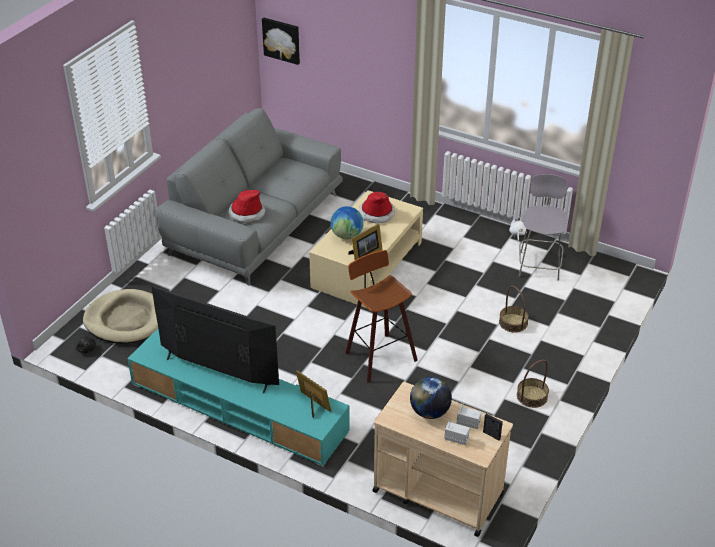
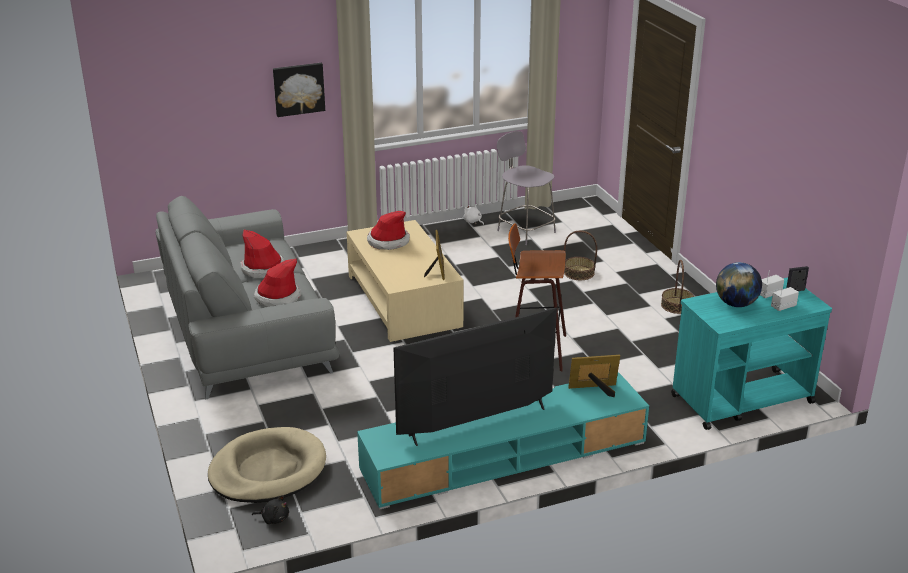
camera: 50 degrees left, 10 degrees down
picture [262,18,300,65] -> picture moved to [273,63,325,117]
globe [330,206,364,239] -> none
beige cart [372,382,513,537] -> turquoise cart [671,277,832,430]
none -> hat [240,230,285,279]

